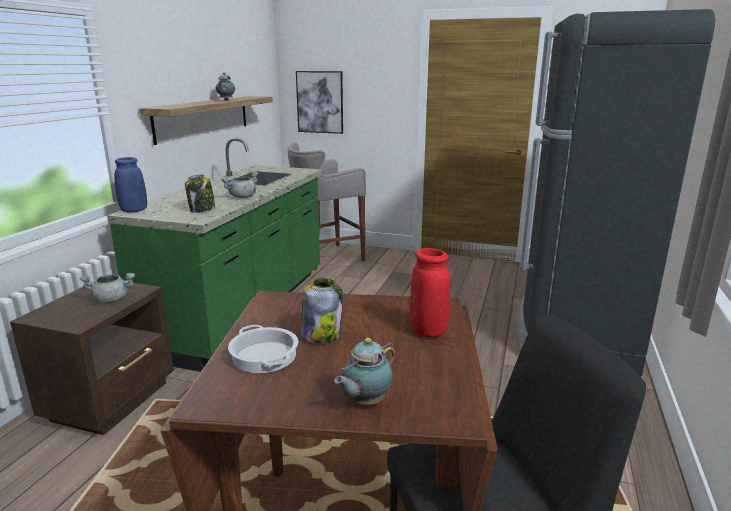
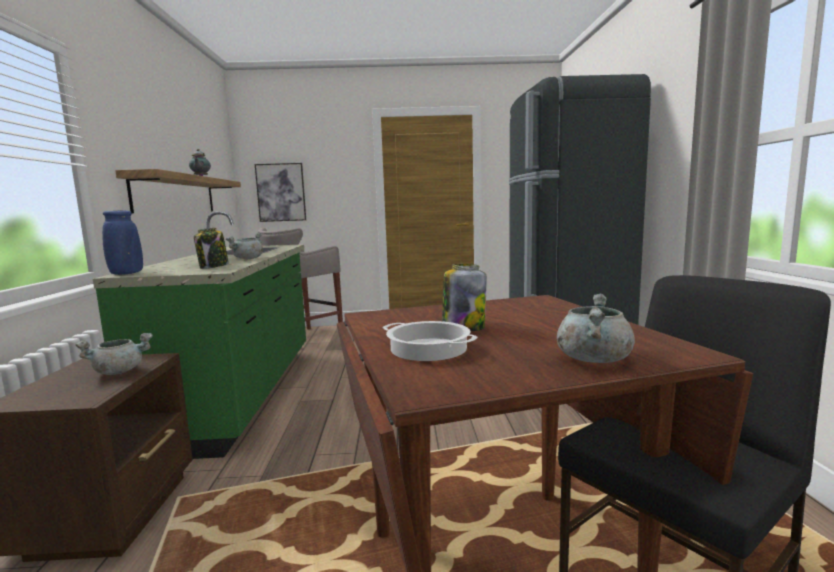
camera: 20 degrees left, 10 degrees down
teapot [334,338,395,405] -> grey cooking pot [557,294,635,363]
red vase [410,248,450,337] -> none

